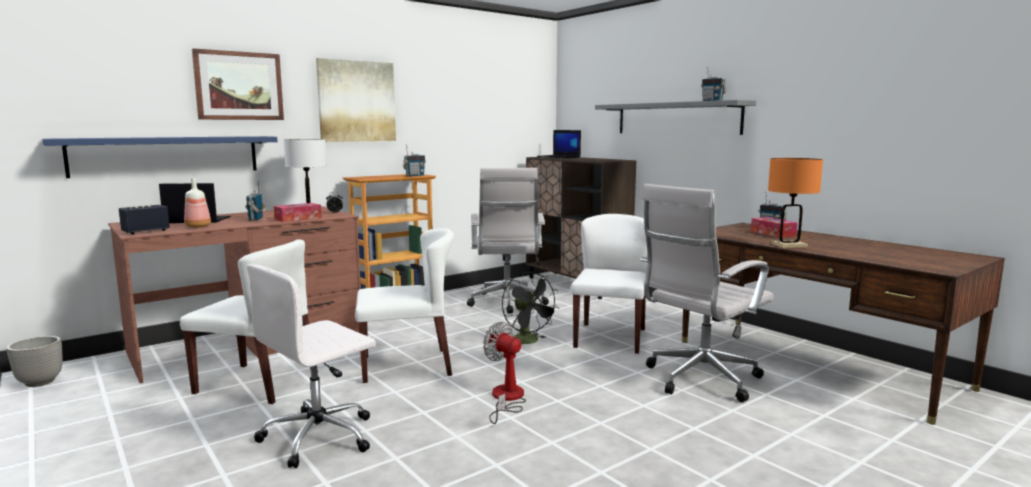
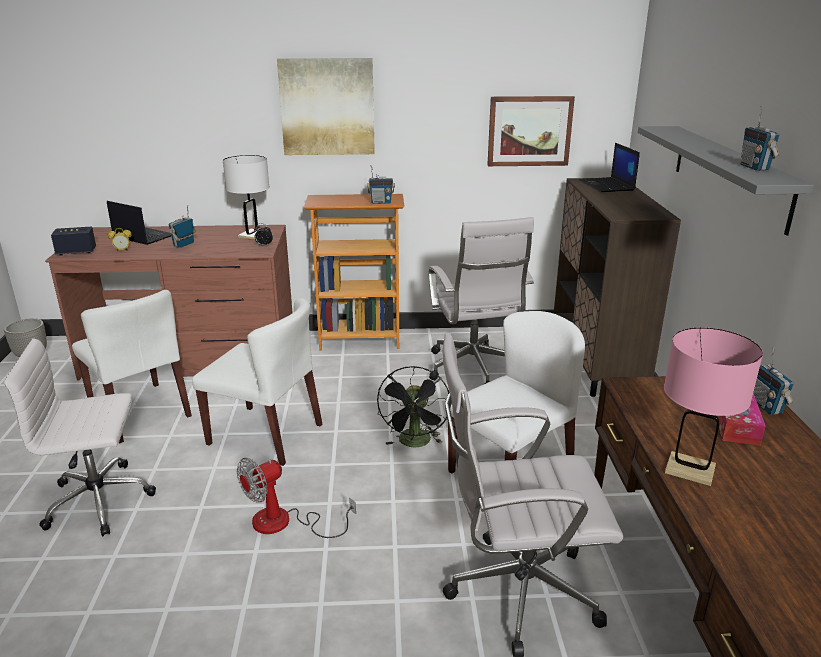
camera: 35 degrees right, 15 degrees up
blue shelf [42,136,277,178] -> none
bottle [184,178,211,228] -> alarm clock [108,228,132,252]
picture [192,48,284,120] -> picture moved to [487,96,575,166]
tissue box [274,203,322,222] -> none
white office chair [467,168,549,314] -> white office chair turned 45 degrees counterclockwise [429,217,534,384]
fan [483,322,526,424] -> fan turned 120 degrees counterclockwise [237,458,356,538]
orange table lamp [768,158,823,248] -> pink table lamp [664,327,763,486]

